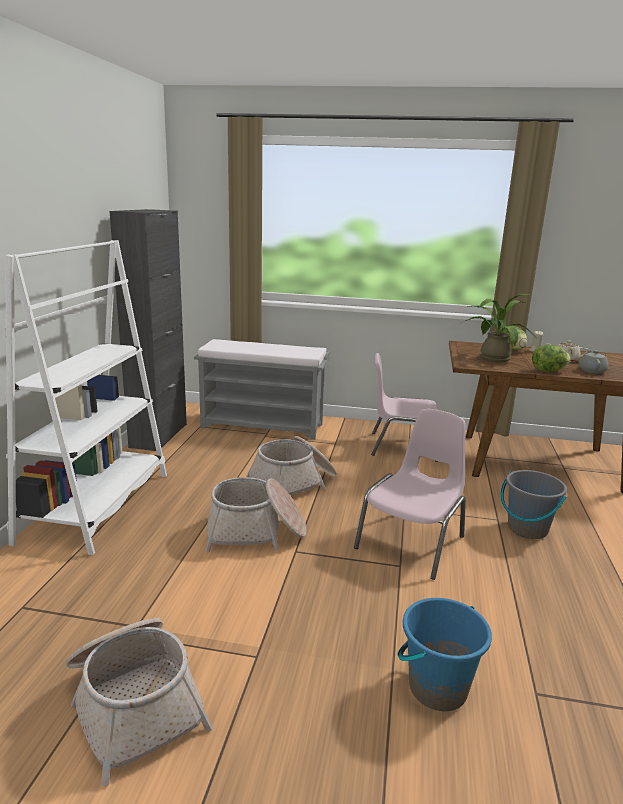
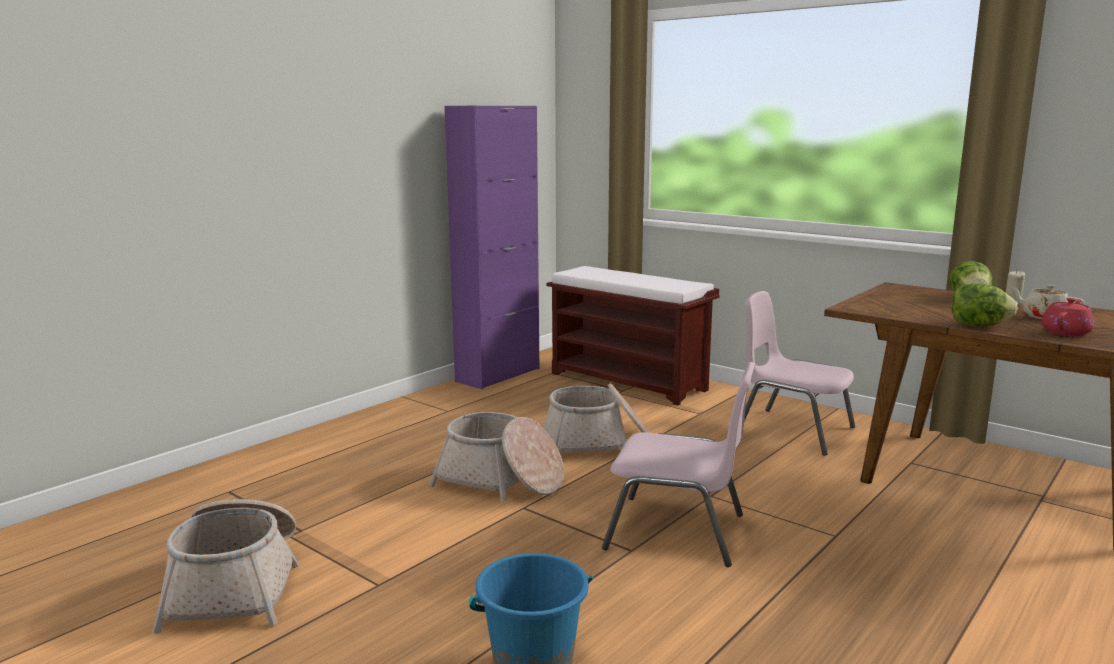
camera: 30 degrees right, 5 degrees down
white bookcase [4,240,167,555] -> none
black cabinet [109,209,187,451] -> purple cabinet [445,106,539,389]
grey bench [194,339,330,440] -> brown bench [546,266,720,405]
pink chair [354,409,466,580] -> pink chair turned 45 degrees clockwise [602,362,756,567]
potted plant [461,294,530,363] -> none
grey bucket [500,470,567,539] -> none
grey teapot [579,349,609,373] -> red teapot [1041,298,1094,336]

